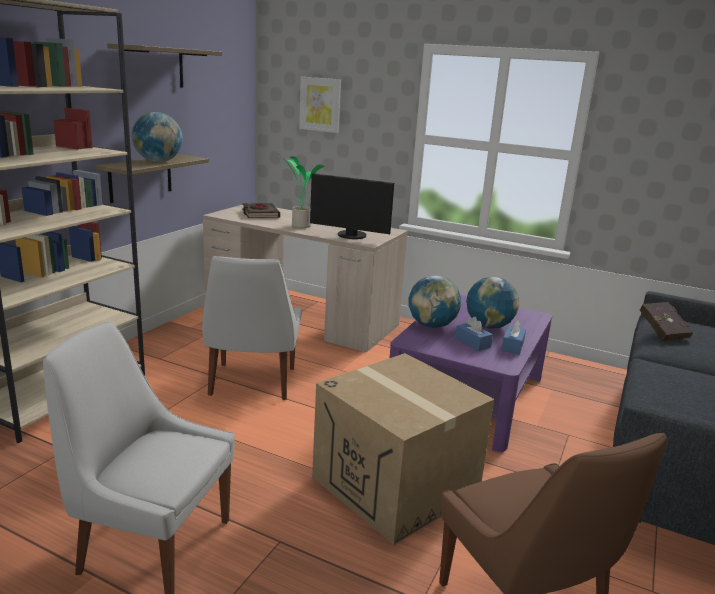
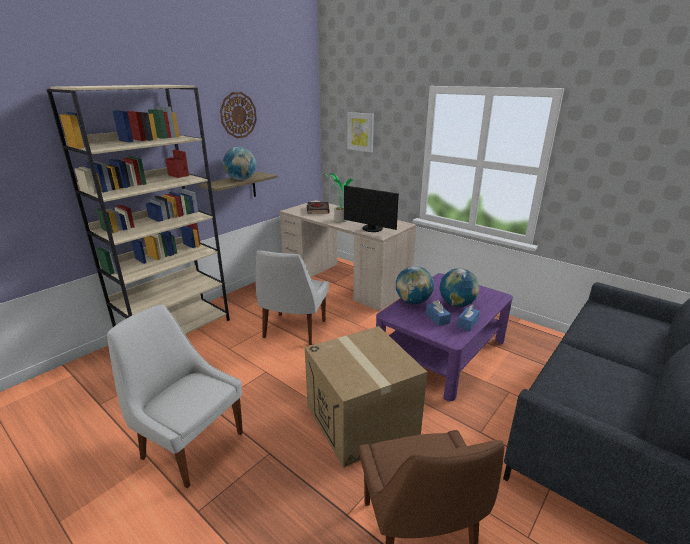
camera: 15 degrees right, 5 degrees up
shelf [107,44,222,87] -> wall clock [220,92,257,138]
red book [640,302,693,341] -> none

